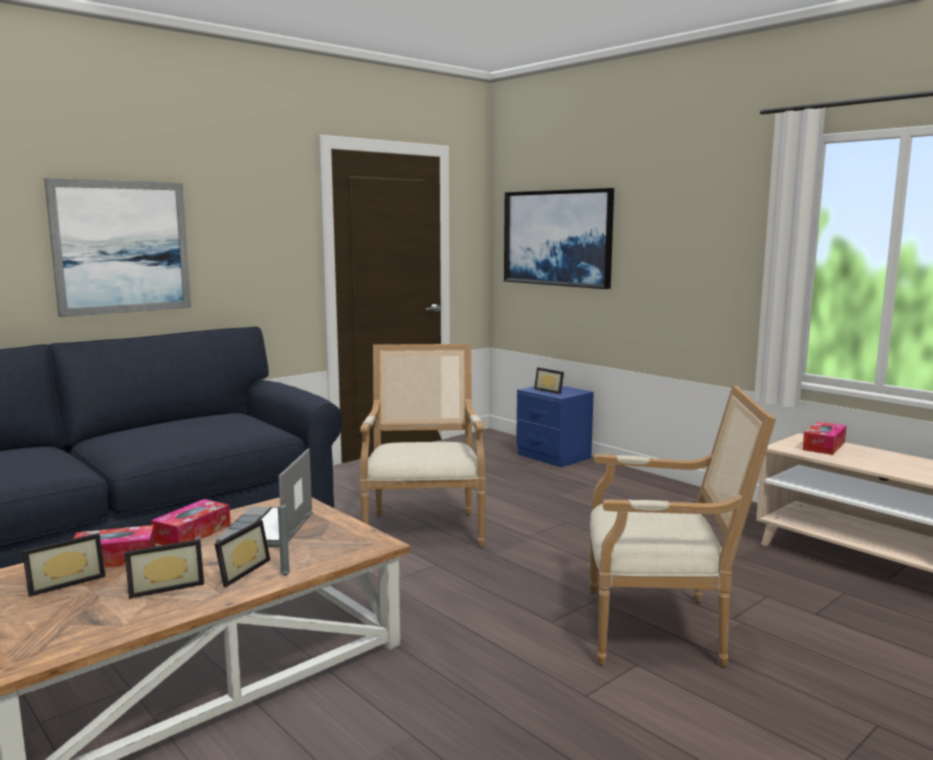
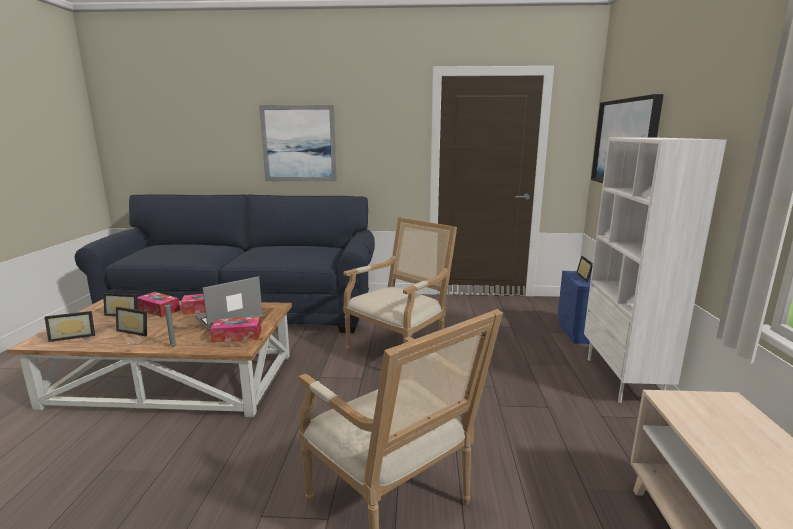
camera: 45 degrees right, 5 degrees up
picture frame [215,520,270,587] -> picture frame moved to [44,311,95,342]
tissue box [802,422,846,455] -> tissue box moved to [210,317,261,343]
none -> white bookcase [584,138,727,403]

